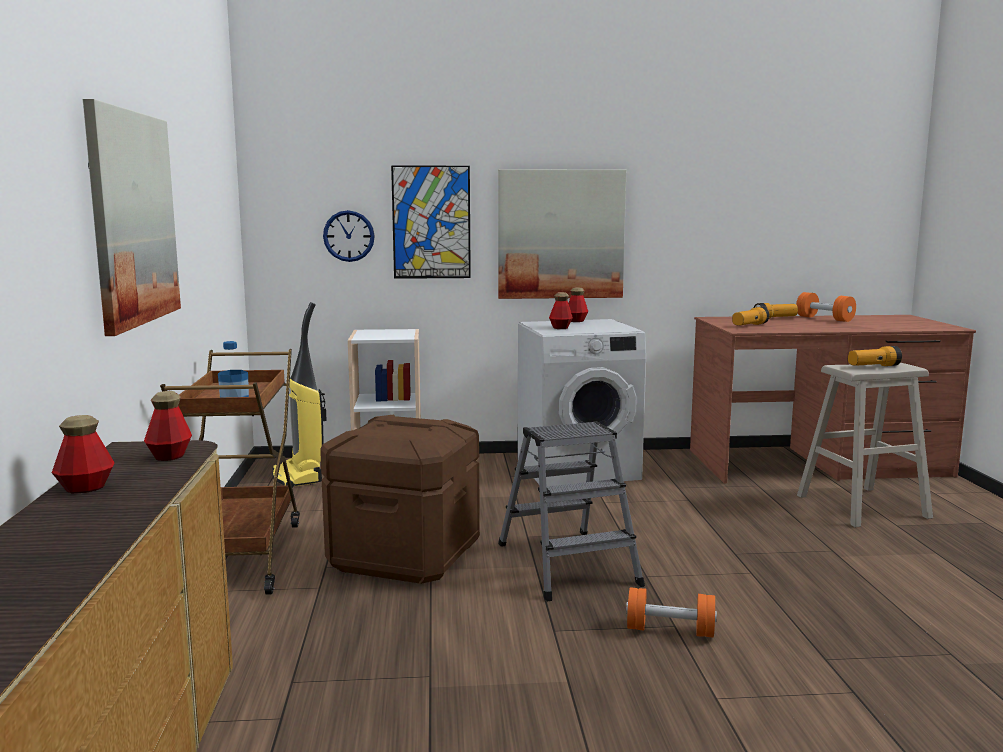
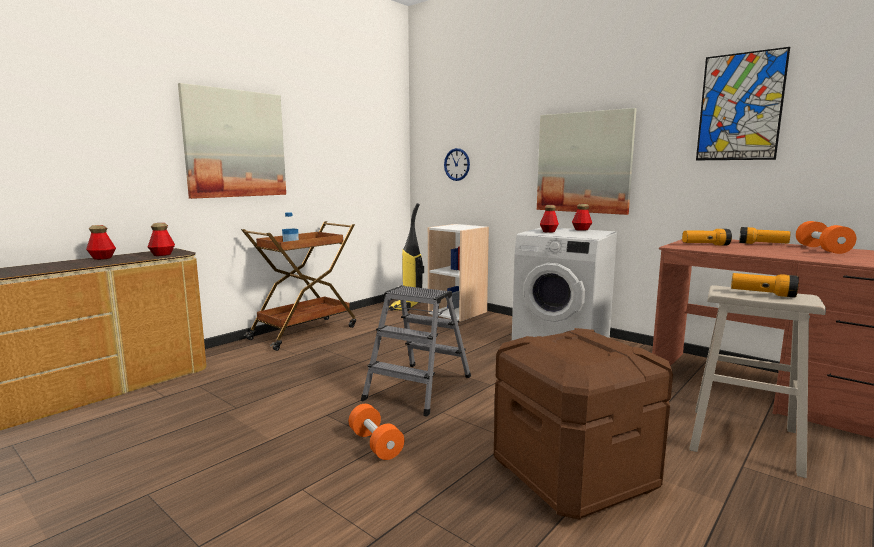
camera: 45 degrees right, 0 degrees up
brown storage box [320,415,480,584] -> brown storage box moved to [494,328,673,520]
picture [391,165,471,279] -> picture moved to [696,47,790,160]

